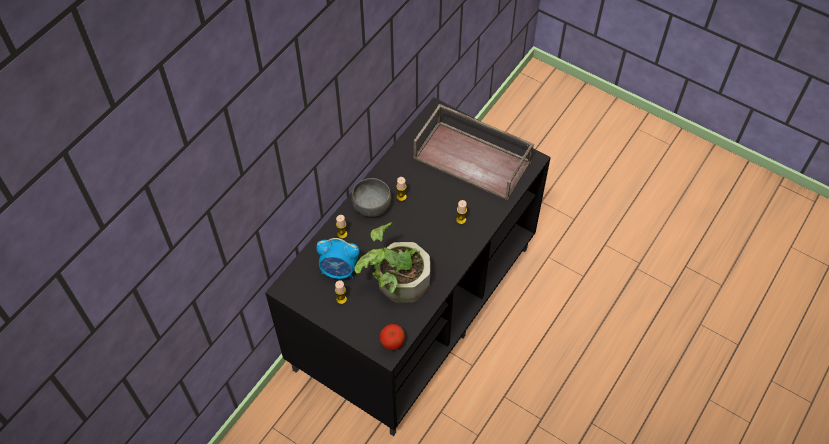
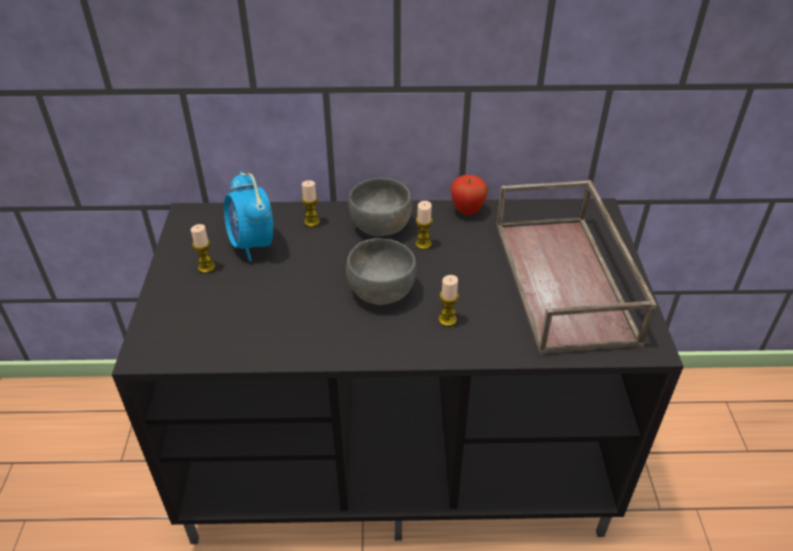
camera: 55 degrees right, 15 degrees down
potted plant [355,222,430,303] -> none
apple [379,324,405,350] -> apple moved to [450,175,488,215]
none -> grey bowl [346,238,416,305]

